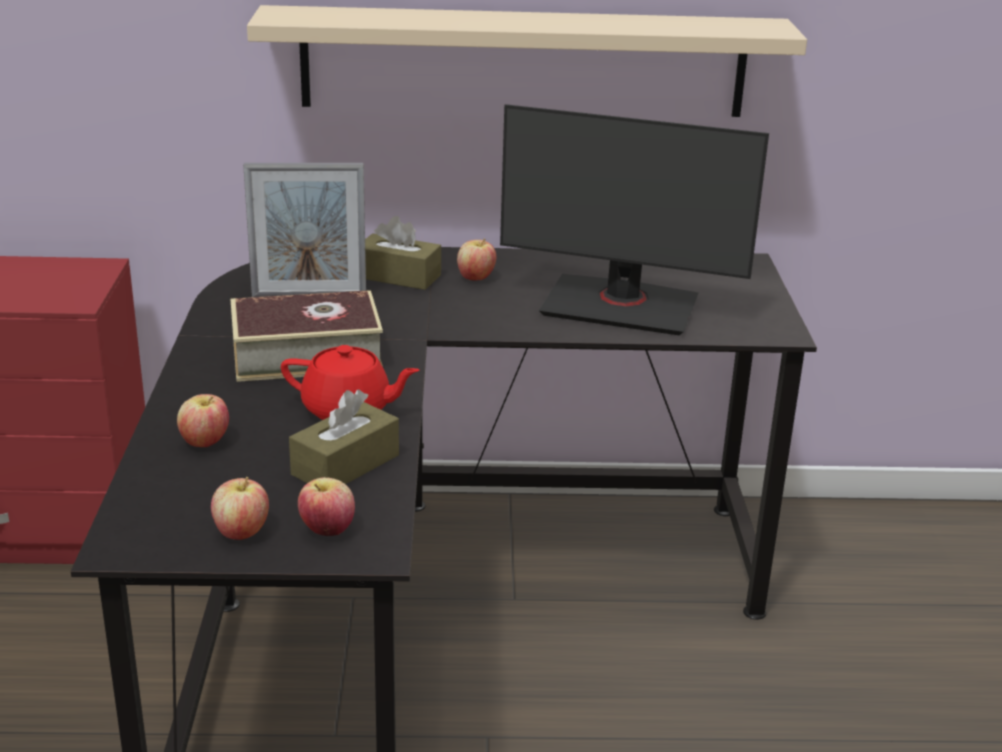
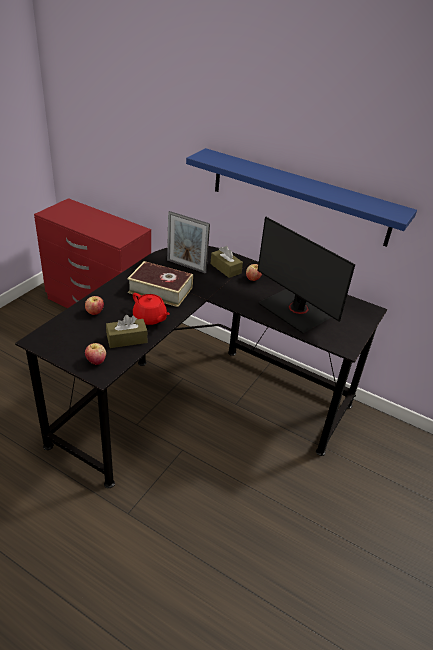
camera: 30 degrees right, 10 degrees up
apple [211,477,269,540] -> none
beige shelf [247,5,807,117] -> blue shelf [186,148,417,247]

